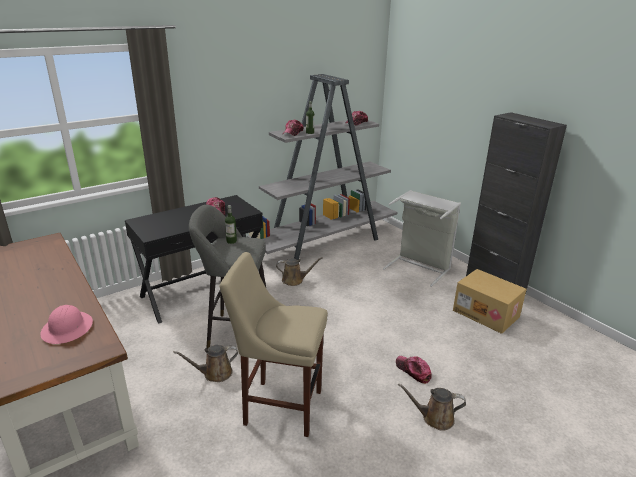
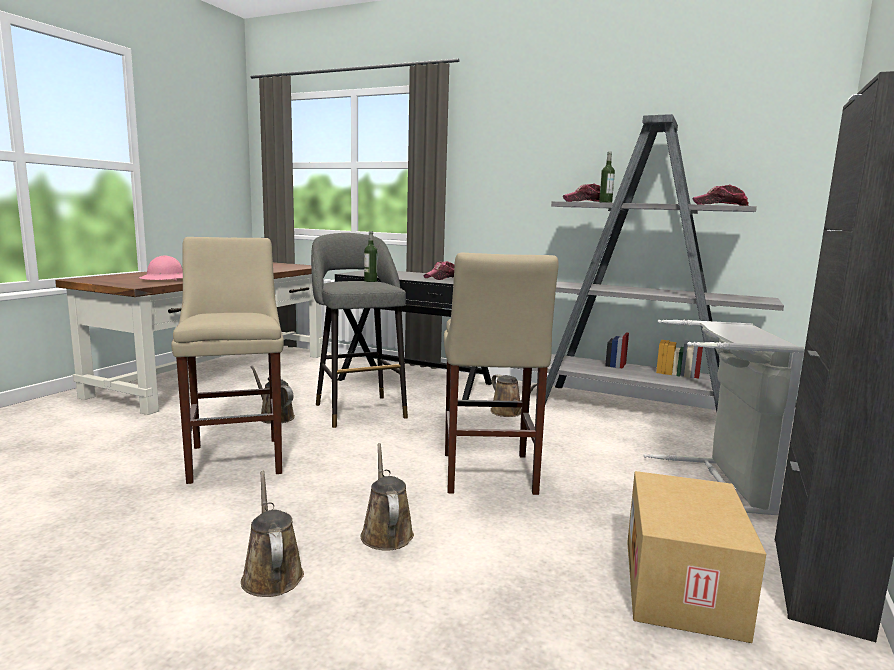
camera: 60 degrees right, 15 degrees down
cap [396,356,432,384] -> brown watering can [361,443,414,551]
none -> beige stool [444,253,558,495]

